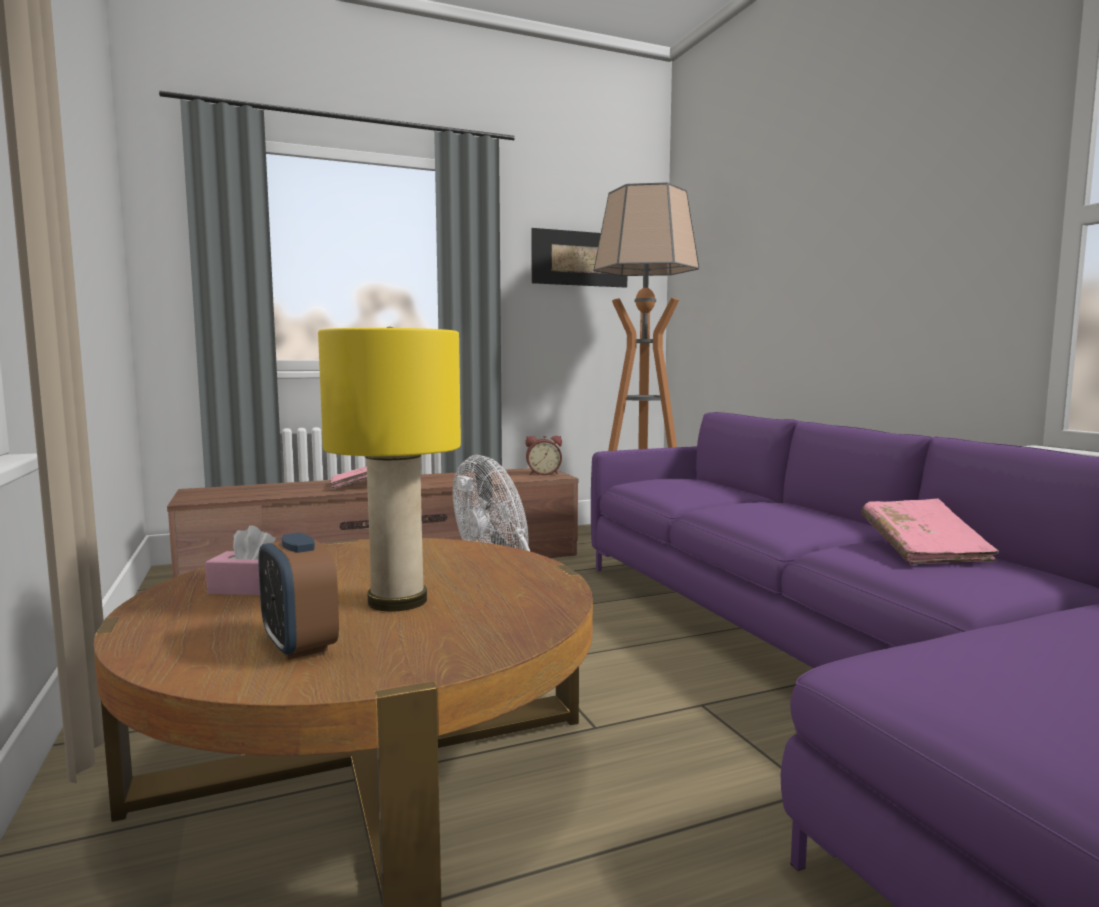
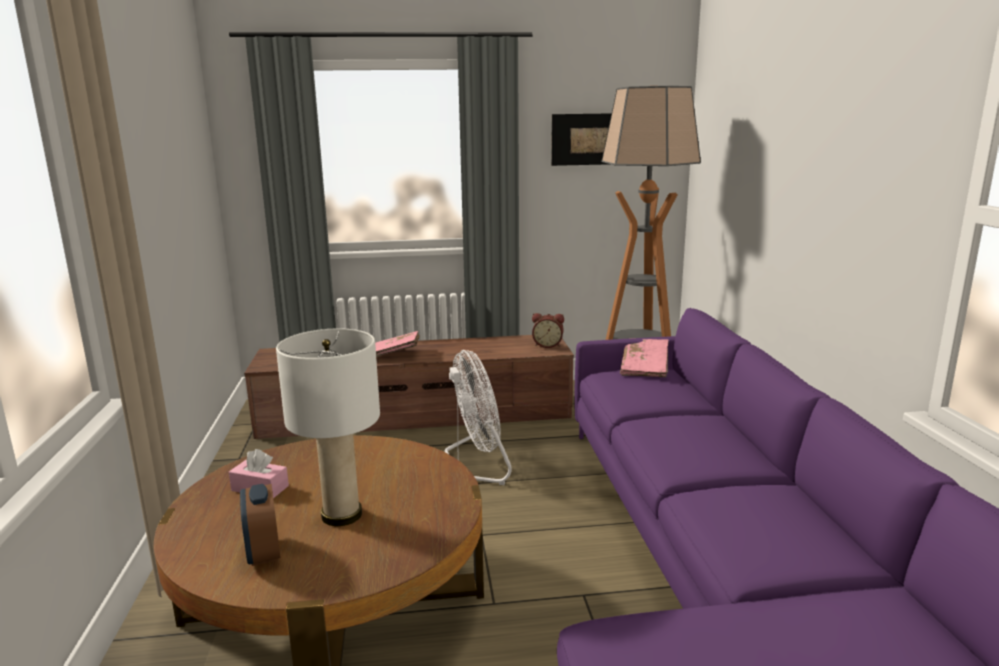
camera: 15 degrees right, 10 degrees up
yellow table lamp [318,327,461,612] -> white table lamp [276,328,380,526]
pink book [861,499,999,565] -> pink book moved to [620,338,669,377]

